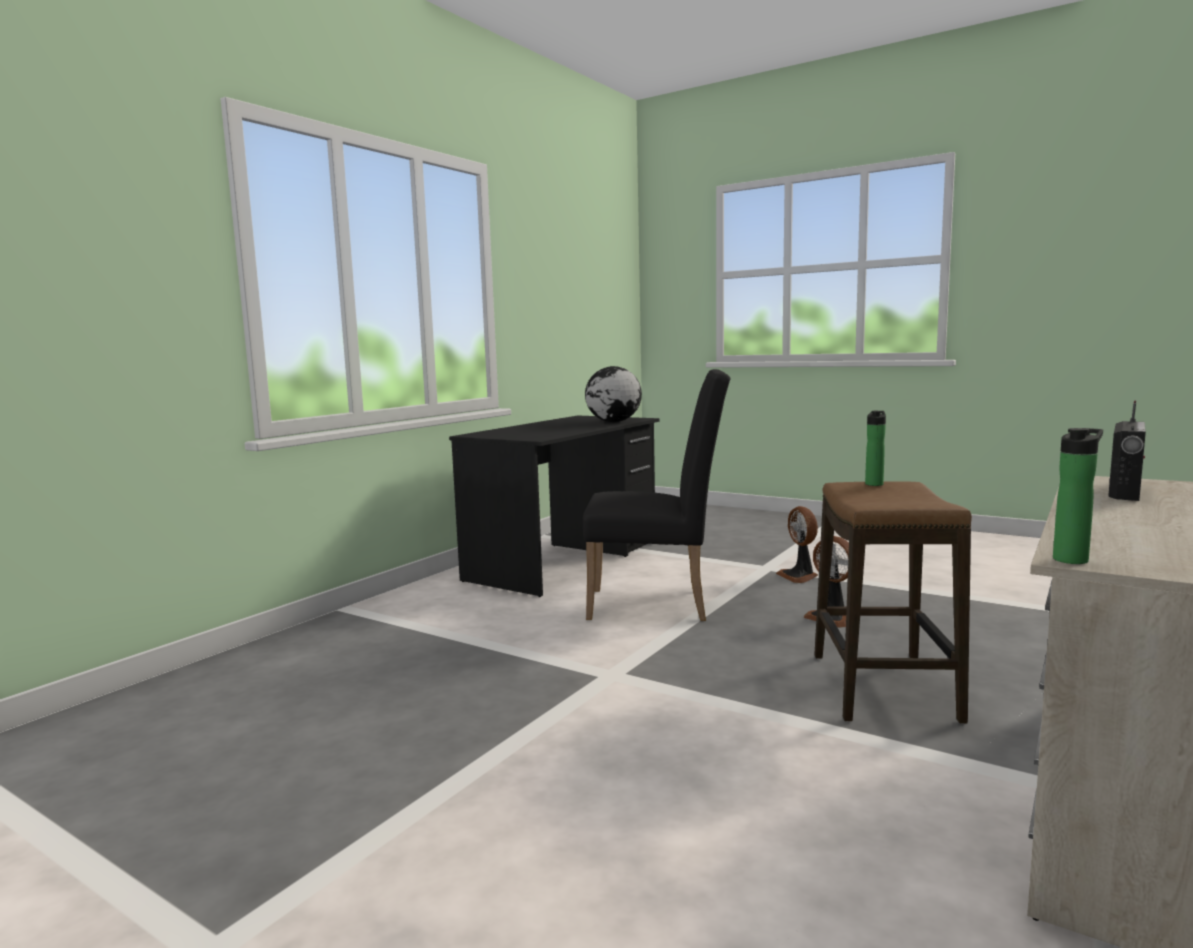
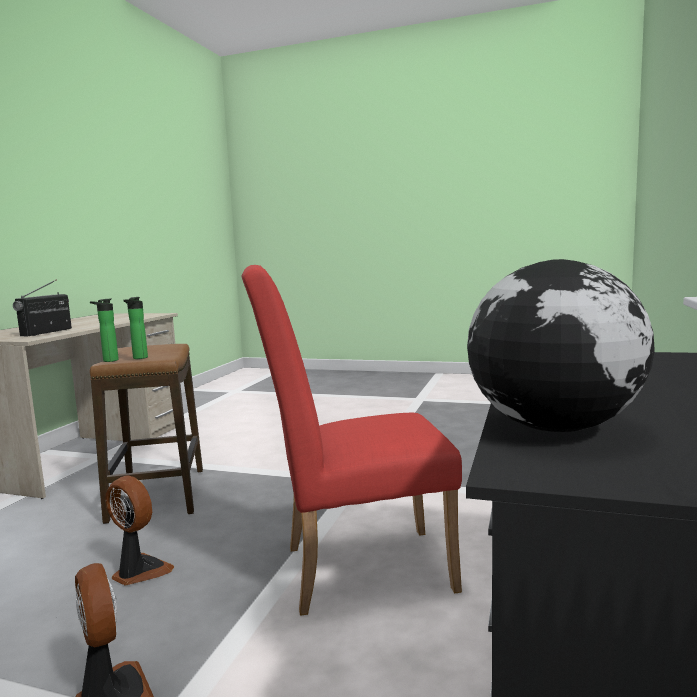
camera: 165 degrees right, 0 degrees up
black chair [583,369,731,621] -> red chair [241,265,462,616]
bottle [1053,428,1103,564] -> bottle moved to [90,299,119,362]

